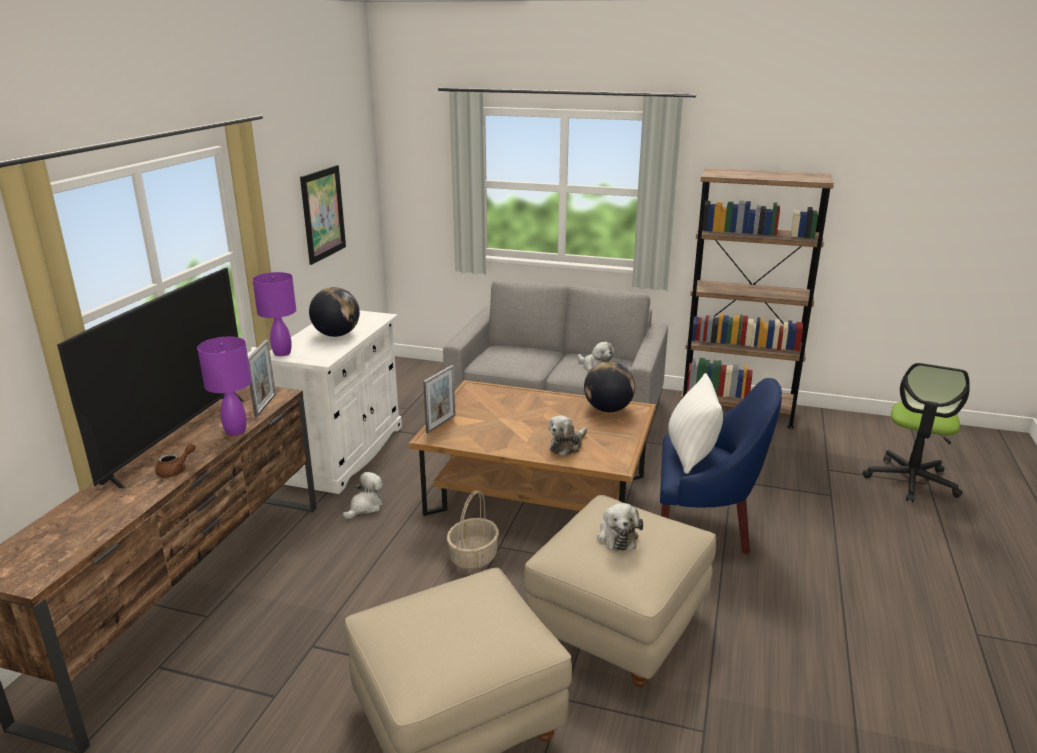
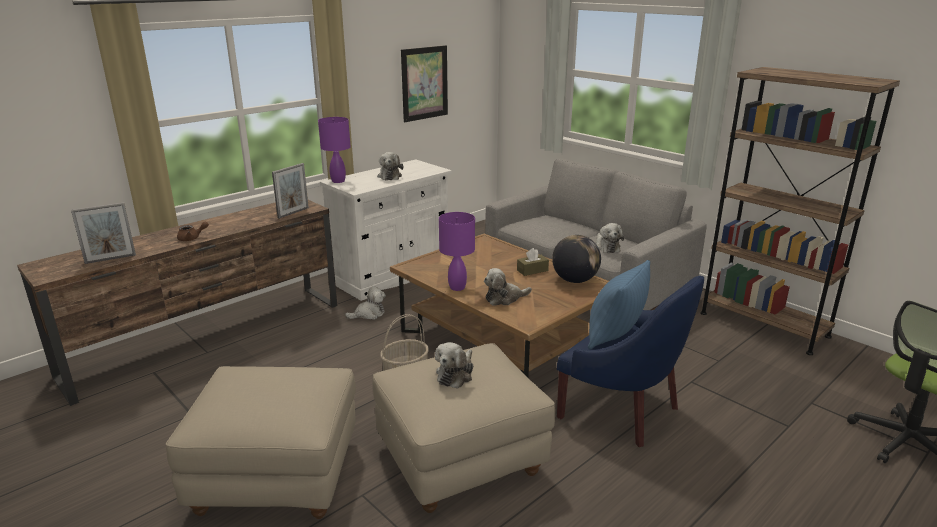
camera: 30 degrees right, 0 degrees up
television [57,268,244,489] -> none
purple table lamp [197,337,251,435] -> purple table lamp moved to [439,212,475,291]
globe [309,287,360,337] -> plush toy [377,152,403,180]
picture frame [423,365,456,433] -> picture frame moved to [71,202,136,264]
white pillow [668,373,723,474] -> blue pillow [588,260,650,350]
none -> brown tissue box [517,248,549,276]

